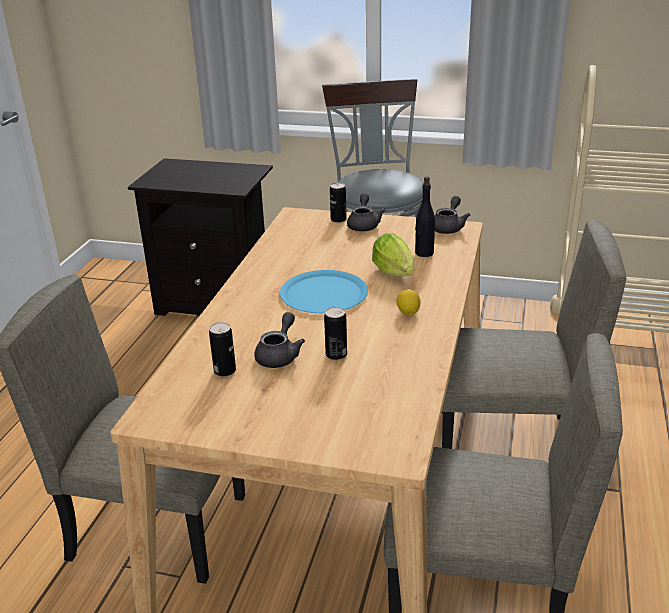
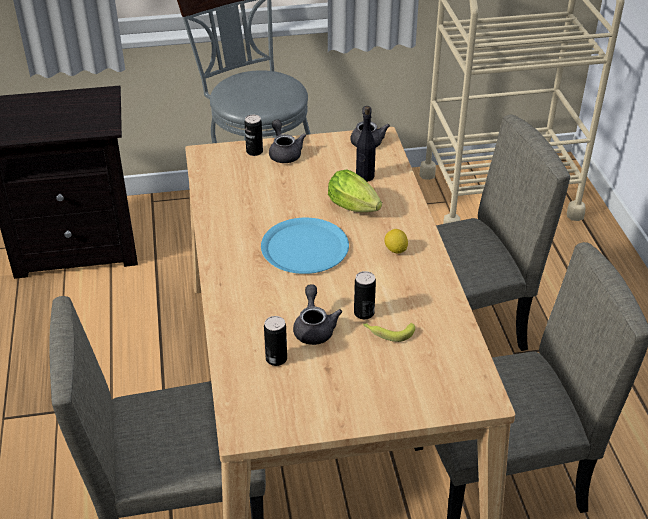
camera: 25 degrees left, 10 degrees up
none -> banana [363,323,415,342]

